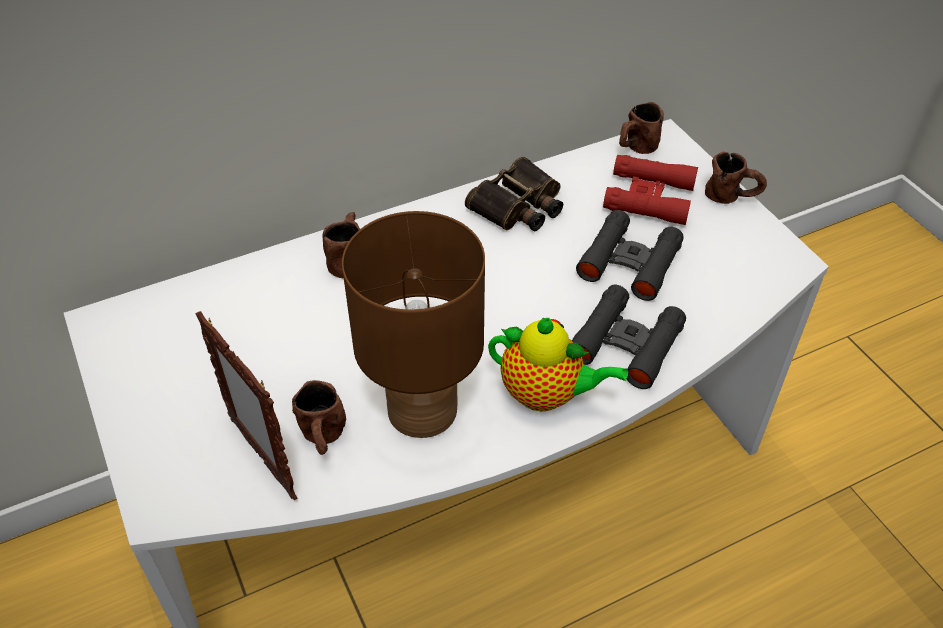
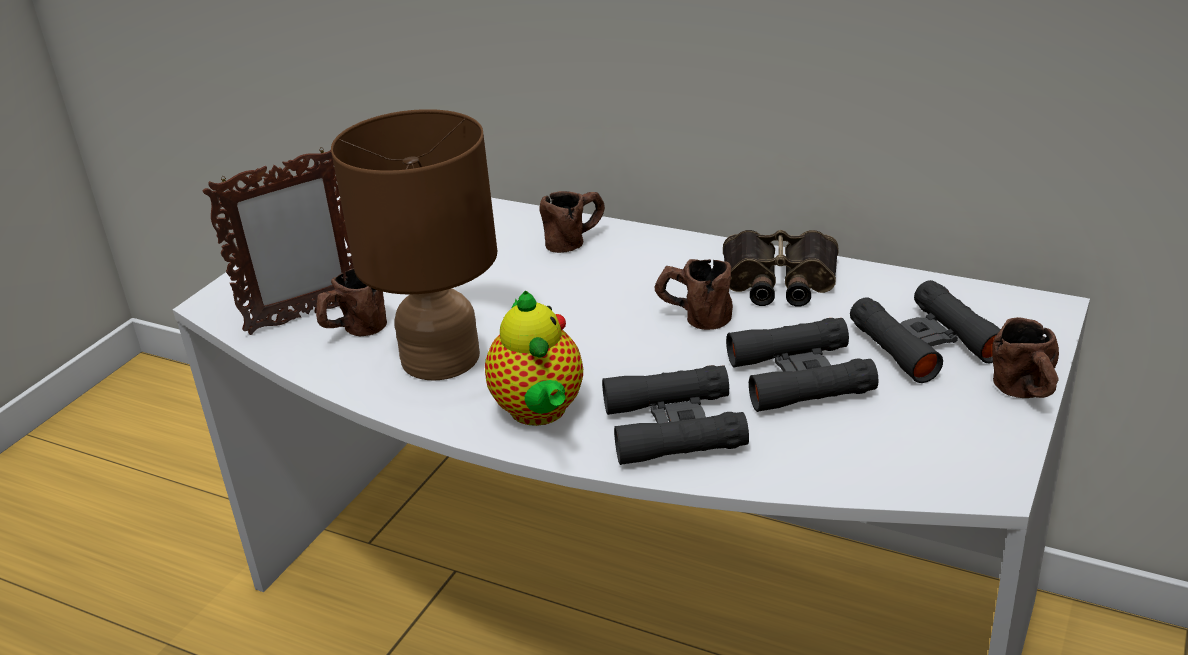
camera: 55 degrees right, 15 degrees down
picture frame [195,311,297,500] -> picture frame turned 135 degrees counterclockwise [203,147,354,335]
red binoculars [603,155,698,225] -> black binoculars [850,280,1001,383]
brown mug [619,102,664,154] -> brown mug moved to [654,259,733,330]

